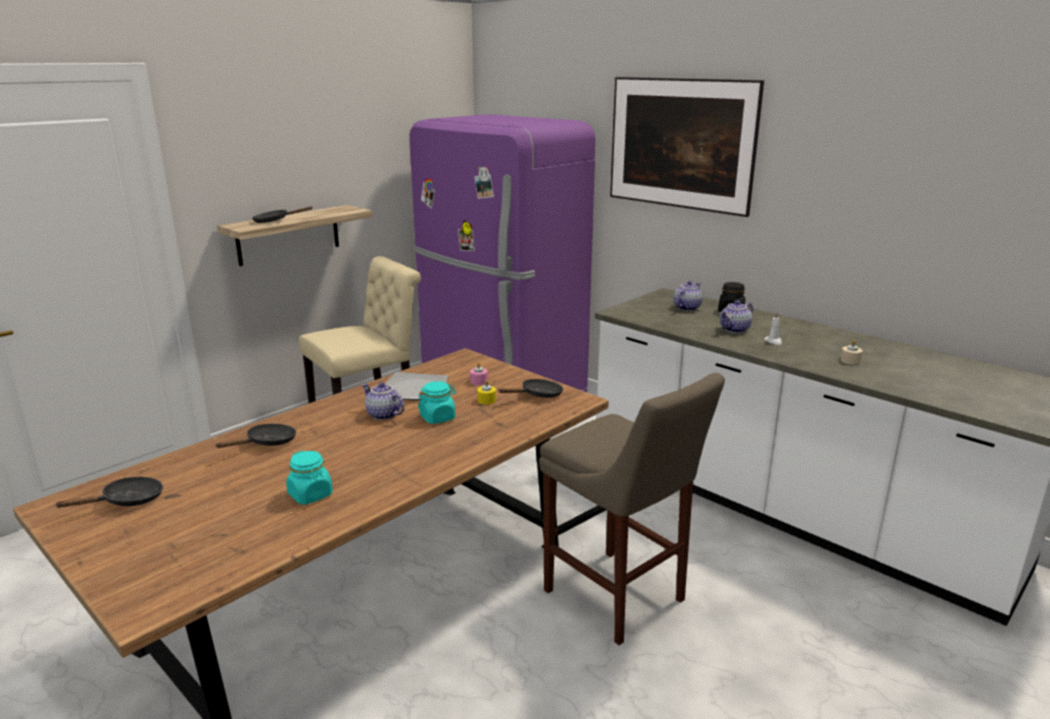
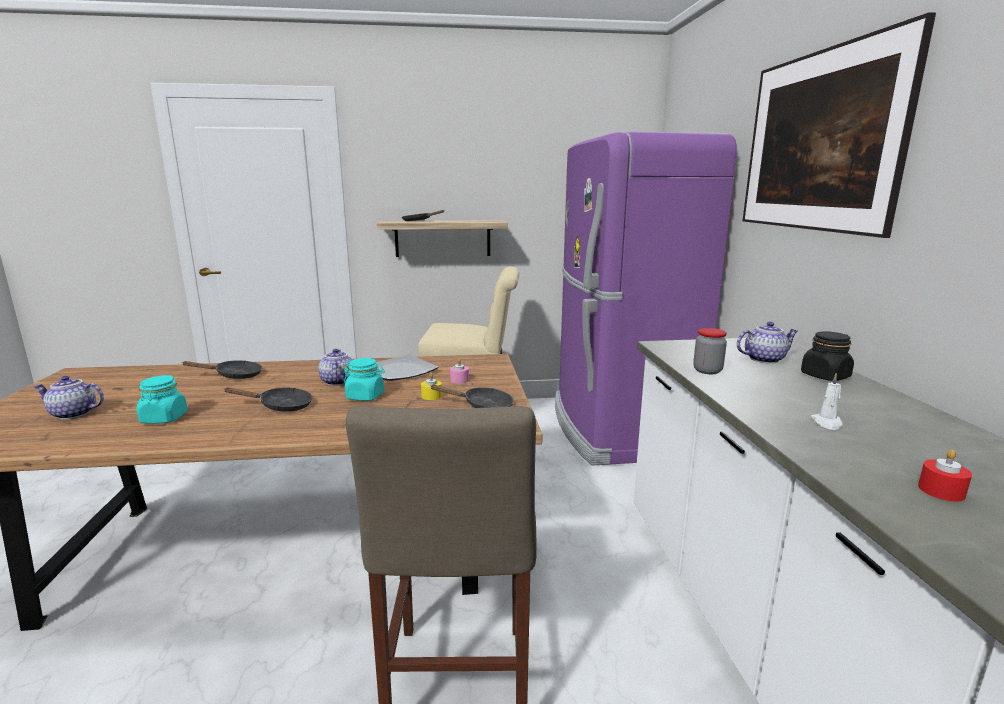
camera: 40 degrees right, 5 degrees down
black frying pan [55,477,163,508] -> black frying pan moved to [224,387,312,412]
teapot [720,300,753,333] -> teapot moved to [33,376,104,419]
beige candle [840,340,863,365] -> red candle [918,450,972,501]
none -> jar [693,328,727,374]

